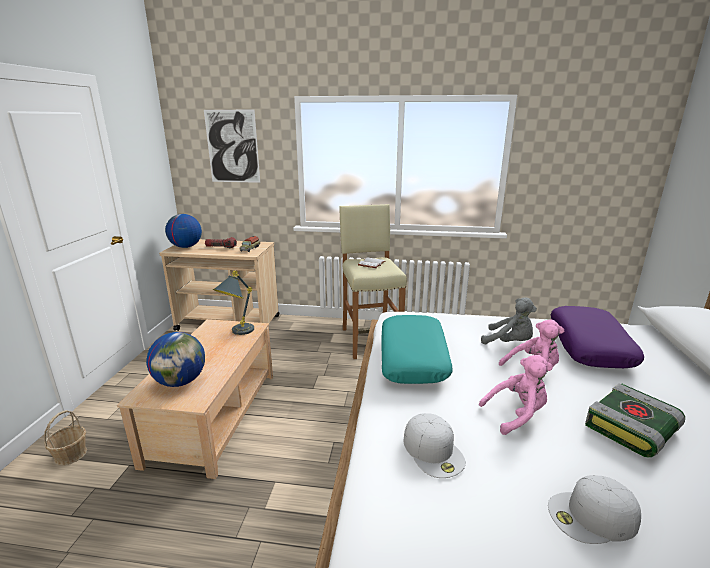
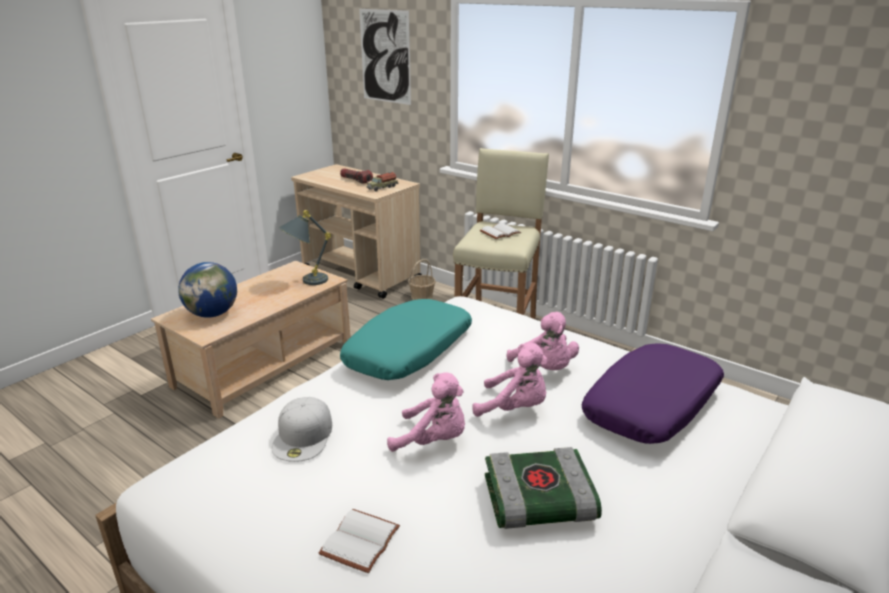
camera: 30 degrees right, 5 degrees up
basket [44,410,87,466] -> basket moved to [408,259,436,300]
globe [165,214,202,248] -> none
grey plush toy [481,298,537,344] -> pink plush toy [507,312,579,370]
white cap [548,475,641,544] -> white book [318,509,400,573]

